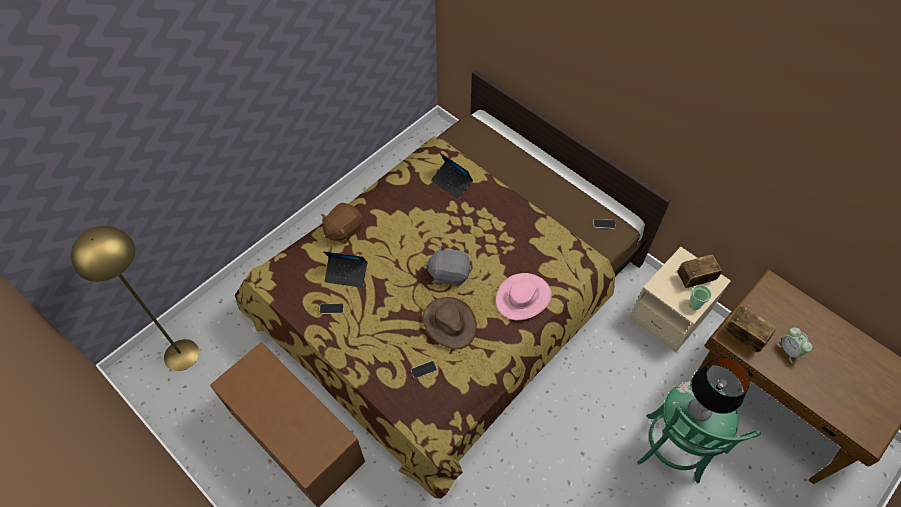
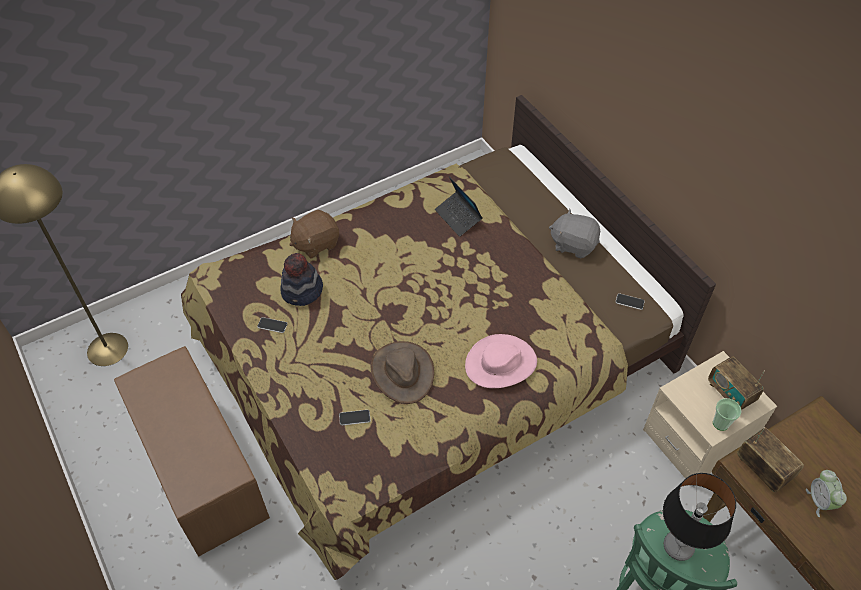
camera: 15 degrees right, 5 degrees down
laptop [323,251,367,288] -> hat [280,253,323,306]
grey plush toy [425,245,471,286] -> grey plush toy moved to [549,209,600,258]
radio [677,254,722,288] -> radio turned 120 degrees counterclockwise [708,356,765,410]

